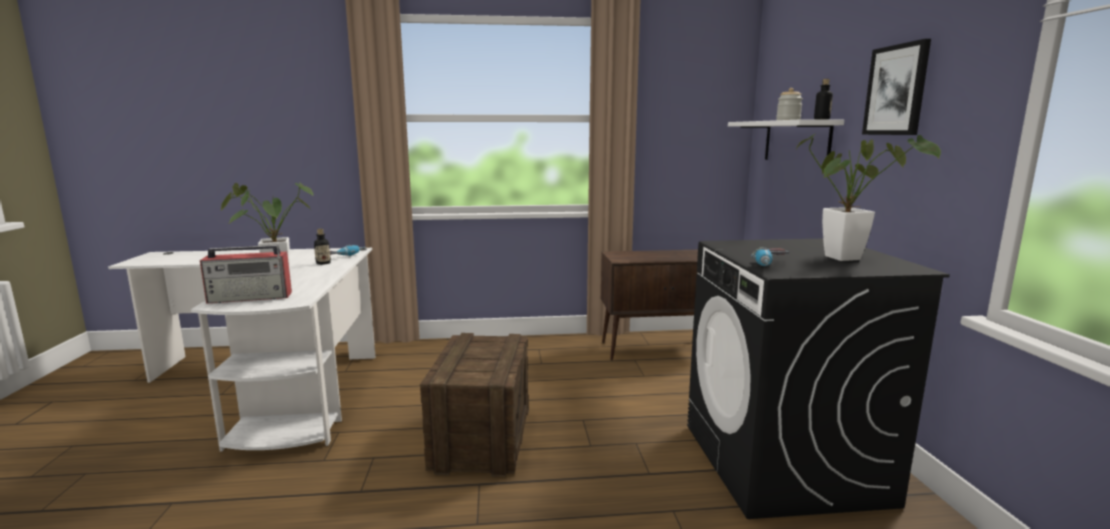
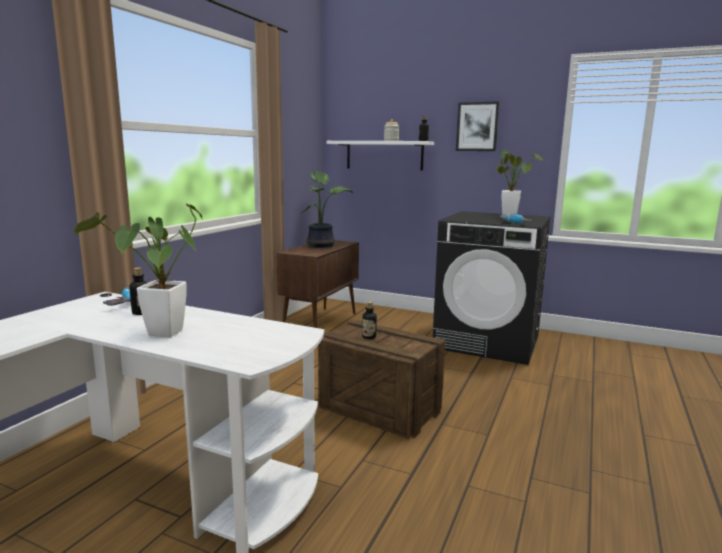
camera: 60 degrees left, 0 degrees up
radio [200,244,292,304] -> none
none -> potted plant [300,171,353,248]
none -> bottle [362,302,377,339]

